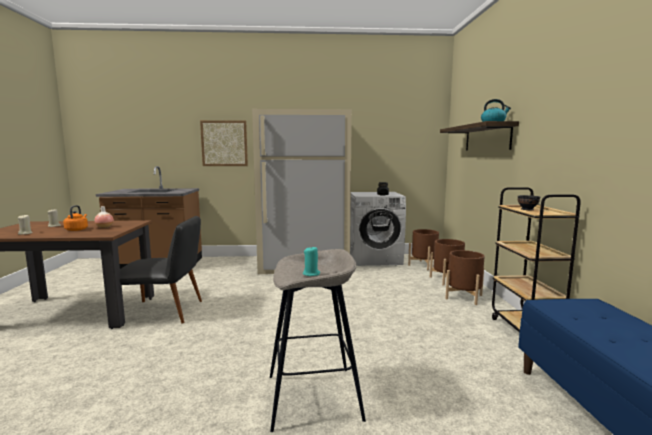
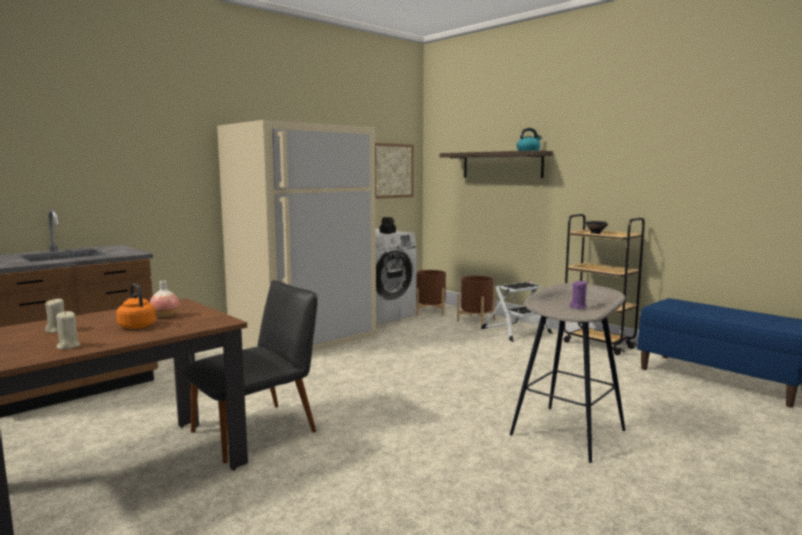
camera: 40 degrees left, 0 degrees up
picture [200,120,248,166] -> picture moved to [375,142,414,199]
turquoise candle [303,247,320,276] -> purple candle [570,281,587,309]
brown planter [445,250,485,305] -> step ladder [481,281,553,342]

